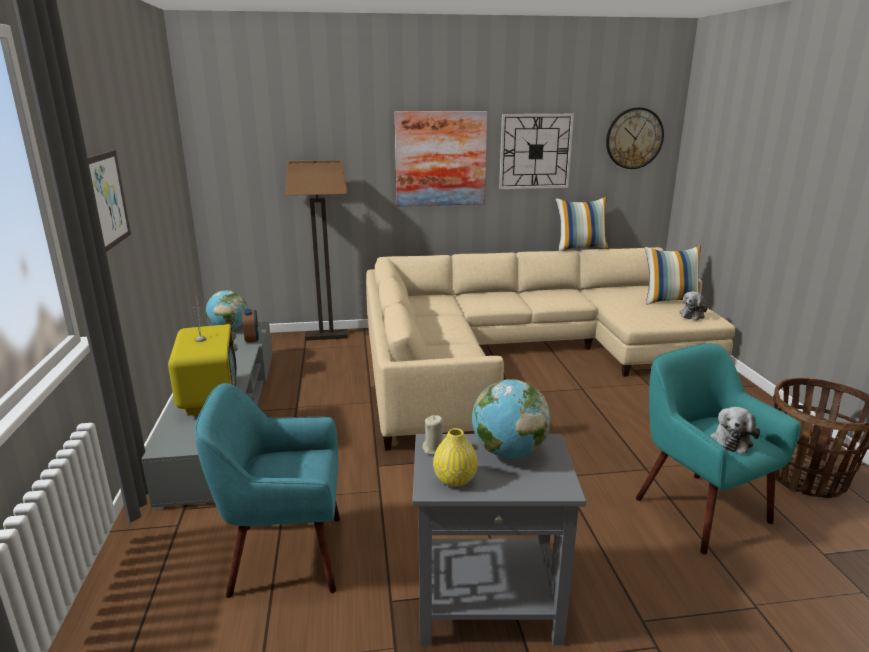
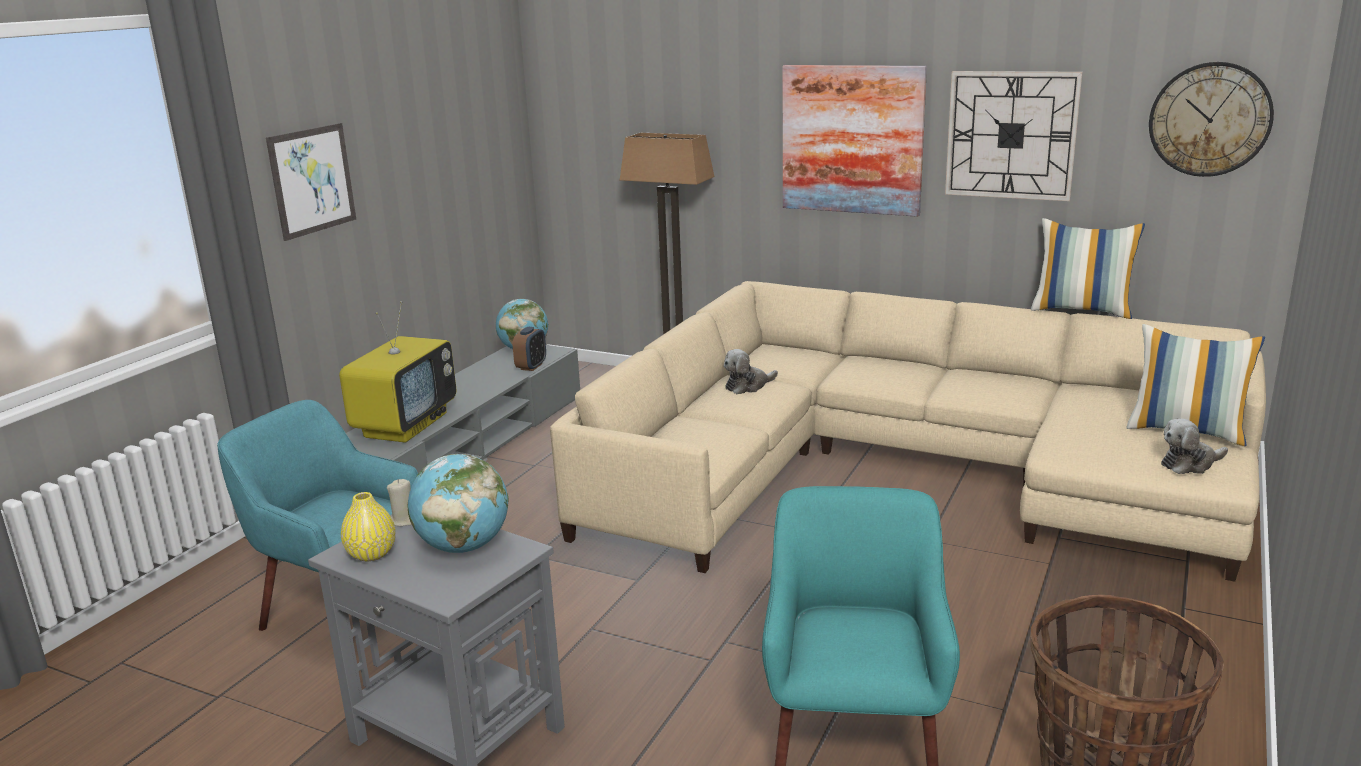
camera: 35 degrees right, 0 degrees up
plush toy [710,407,760,454] -> plush toy moved to [724,349,778,394]

